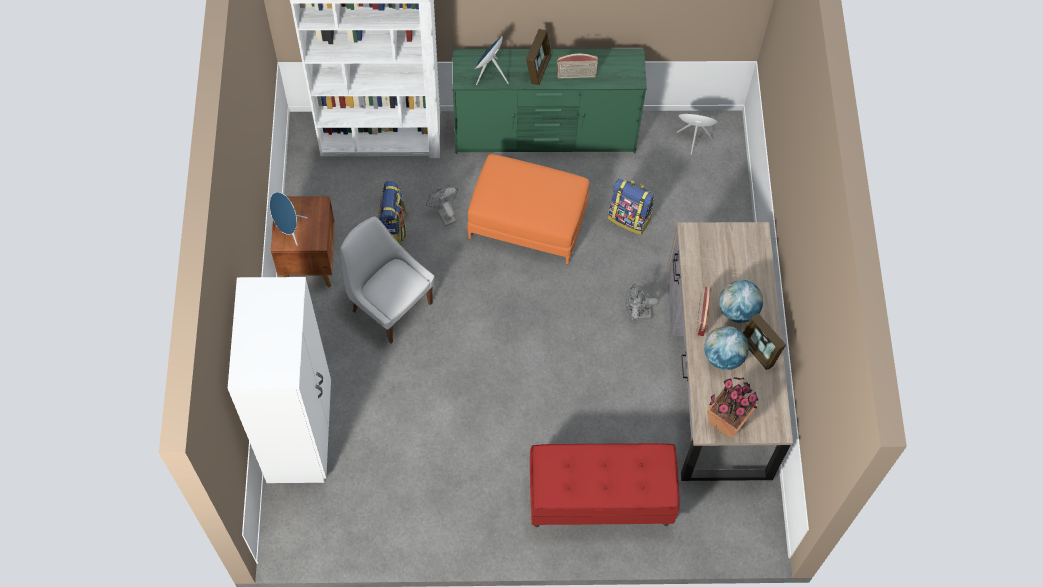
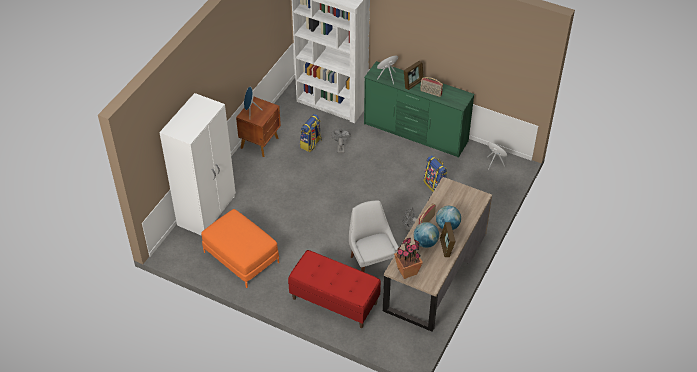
camera: 30 degrees right, 15 degrees down
white chair [340,217,435,343] -> white chair moved to [349,201,399,272]
orange ottoman [467,154,590,264] -> orange ottoman moved to [201,209,279,288]

